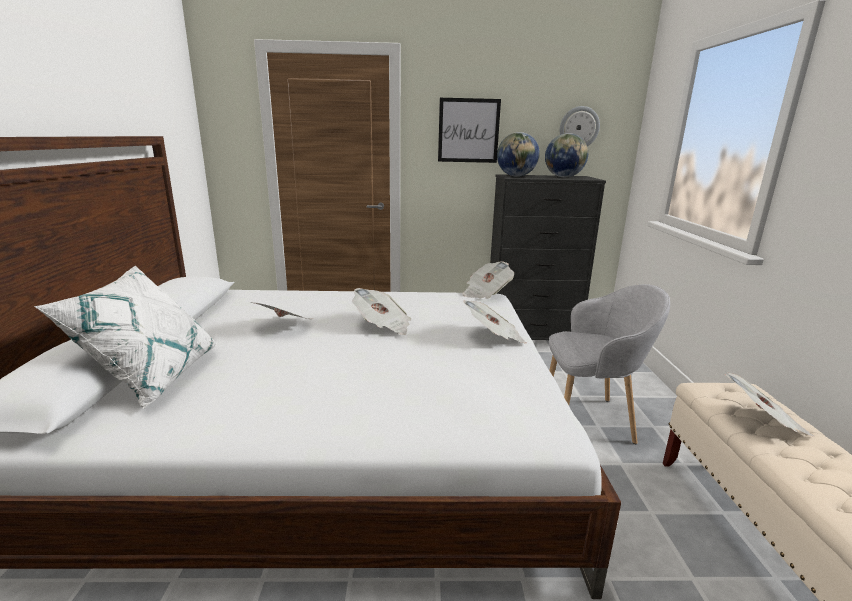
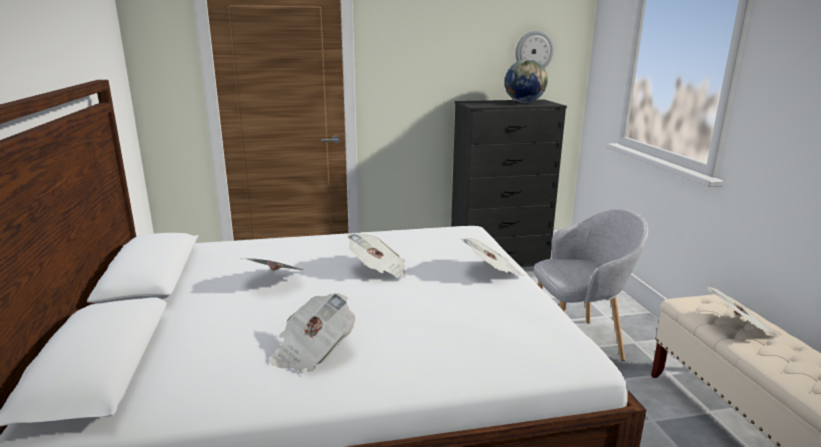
camera: 10 degrees left, 0 degrees up
white pillow [34,266,216,409] -> none
picture [438,98,501,163] -> none
newspaper [462,262,514,299] -> newspaper moved to [270,293,355,372]
globe [497,132,540,177] -> none

